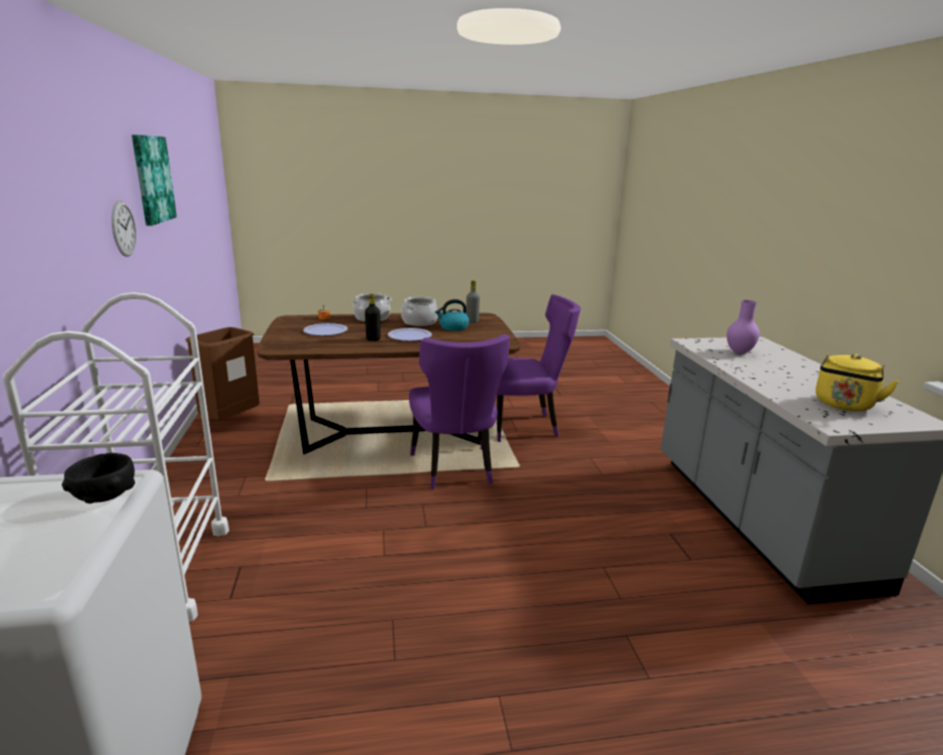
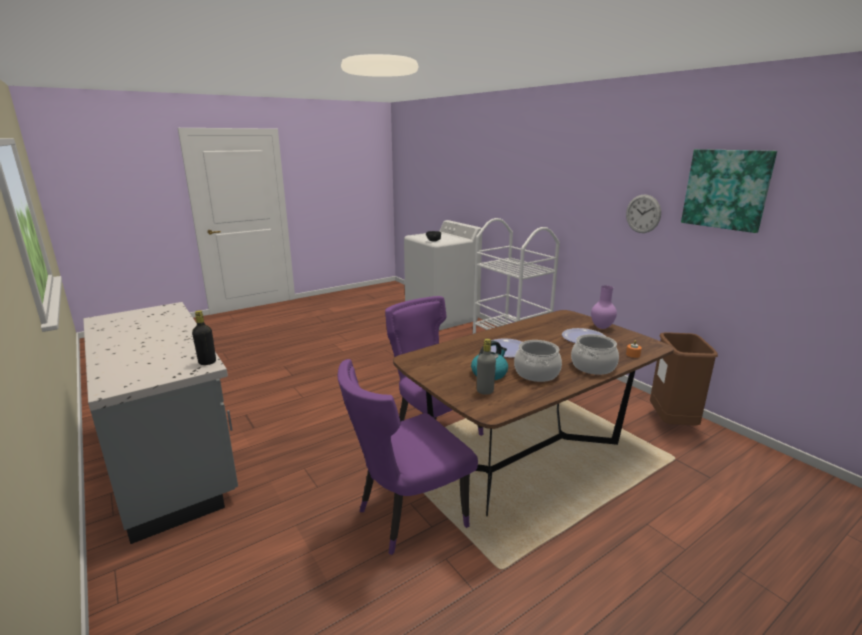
camera: 155 degrees right, 0 degrees up
black bottle [365,293,380,341] -> black bottle moved to [192,310,216,365]
purple vase [727,300,760,354] -> purple vase moved to [591,286,617,329]
yellow kettle [816,353,899,411] -> none

